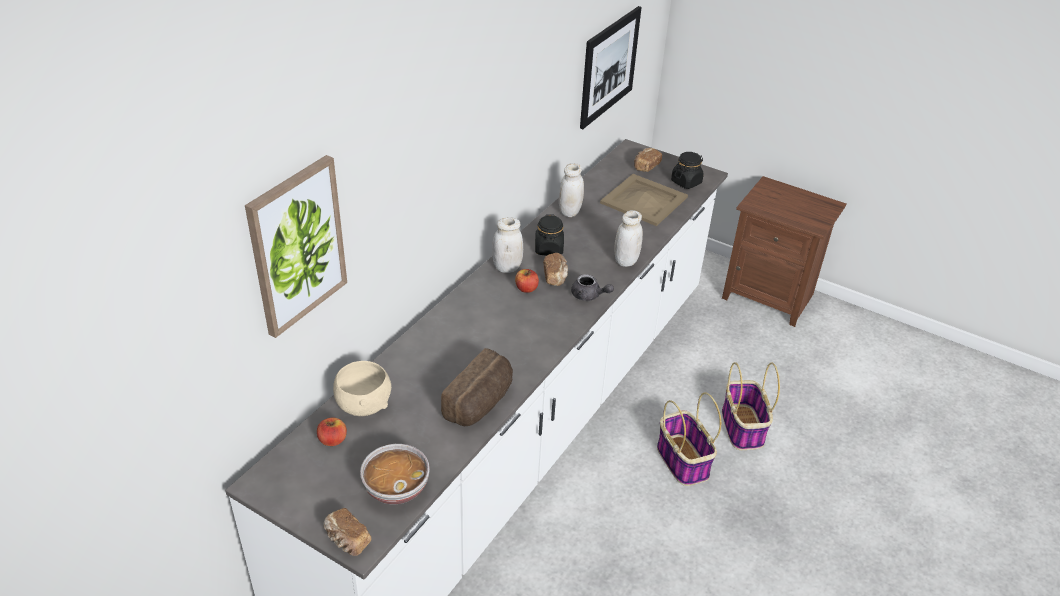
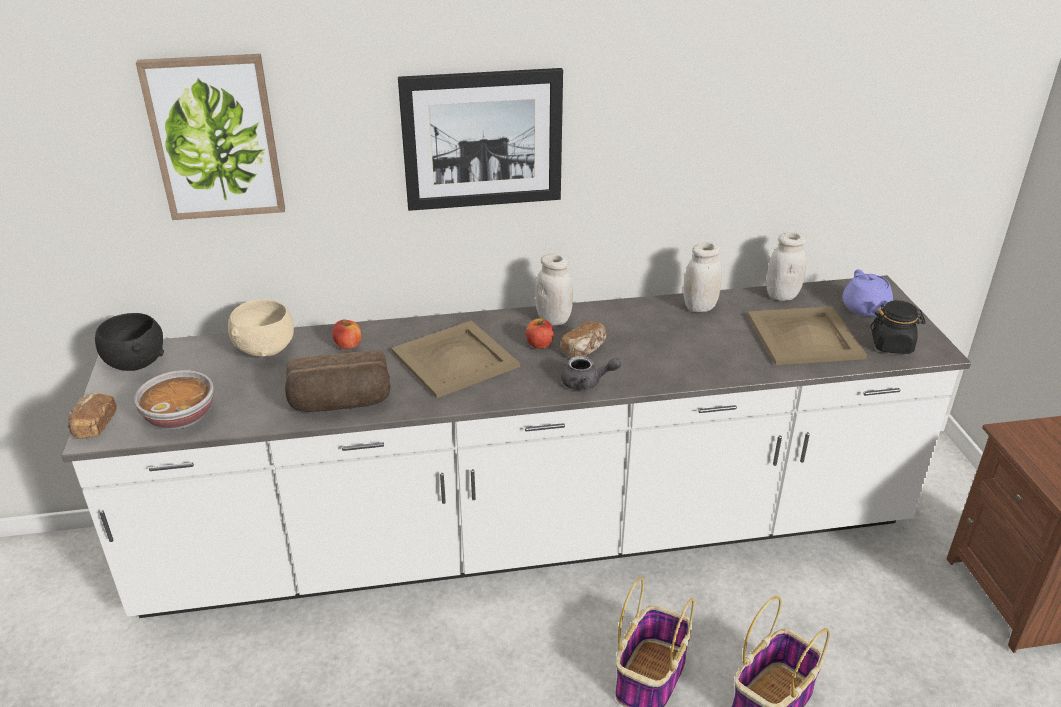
camera: 50 degrees right, 5 degrees down
apple [317,417,347,446] -> apple moved to [332,320,361,349]
black jar [535,214,564,255] -> none
grey teapot [571,274,614,301] -> grey teapot turned 75 degrees counterclockwise [561,356,621,390]
picture [580,6,642,129] -> picture moved to [398,68,563,211]
white jar [614,210,643,267] -> white jar moved to [766,232,806,301]
bread [634,148,662,172] -> purple teapot [842,269,893,316]
none -> black bowl [95,313,164,371]
none -> beige tray [391,320,520,398]

